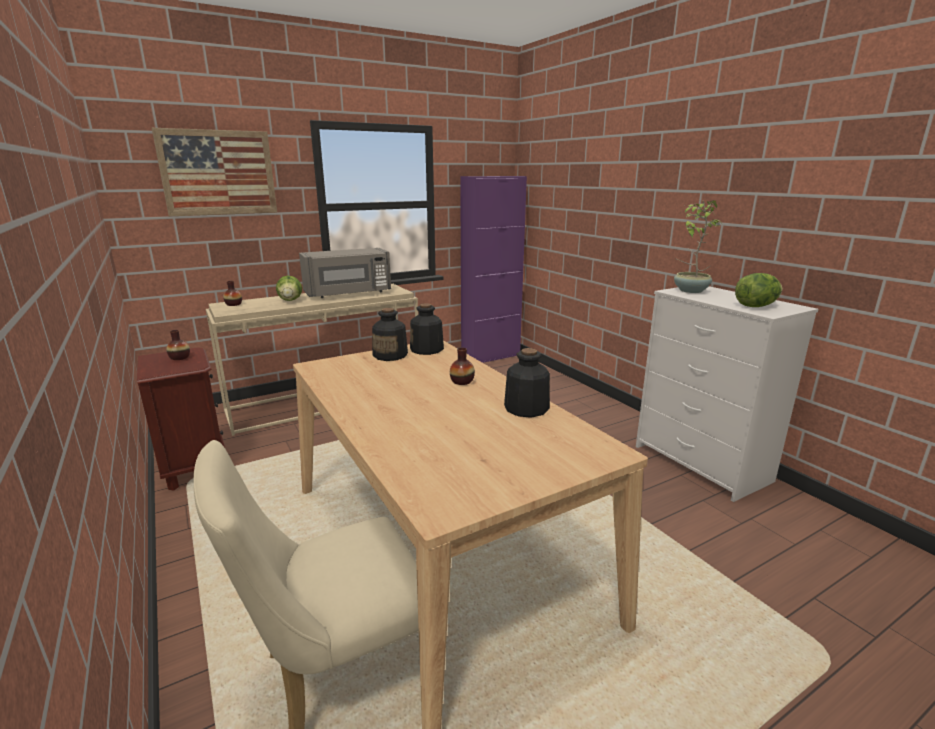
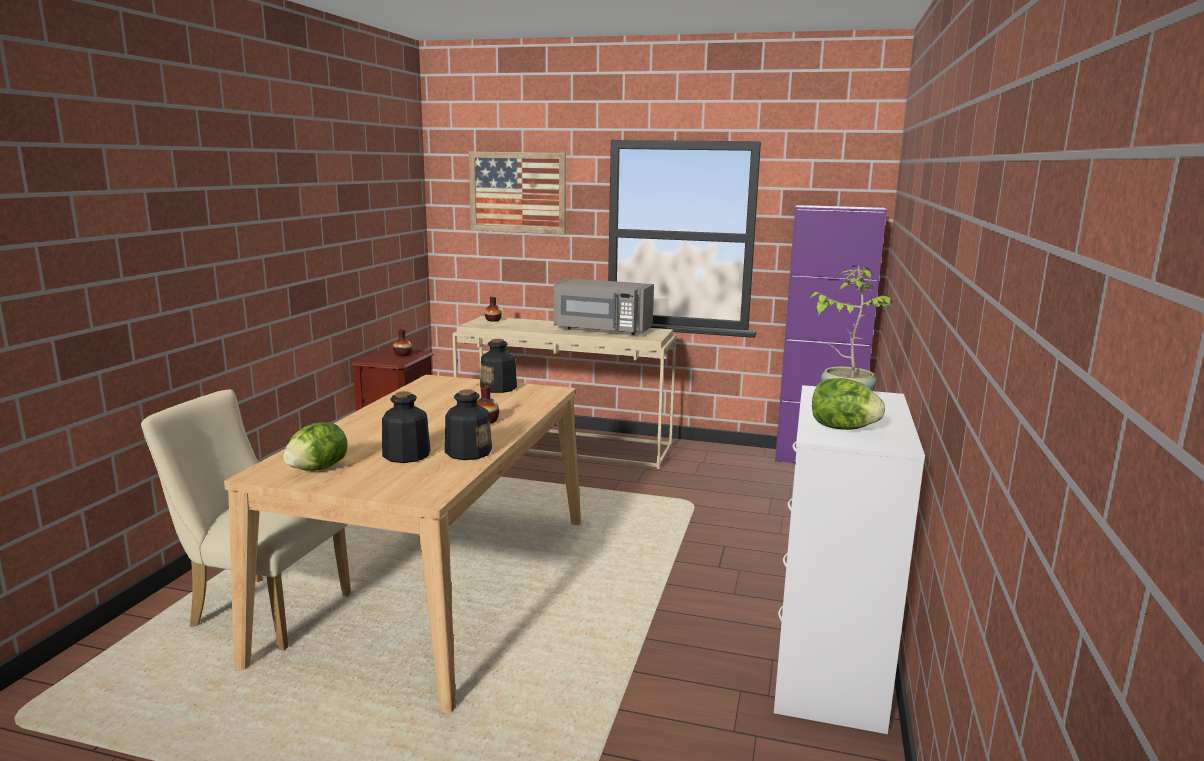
camera: 45 degrees right, 5 degrees down
lettuce [276,275,302,301] -> lettuce moved to [283,422,348,471]
bottle [410,303,444,355] -> bottle moved to [382,391,430,463]

